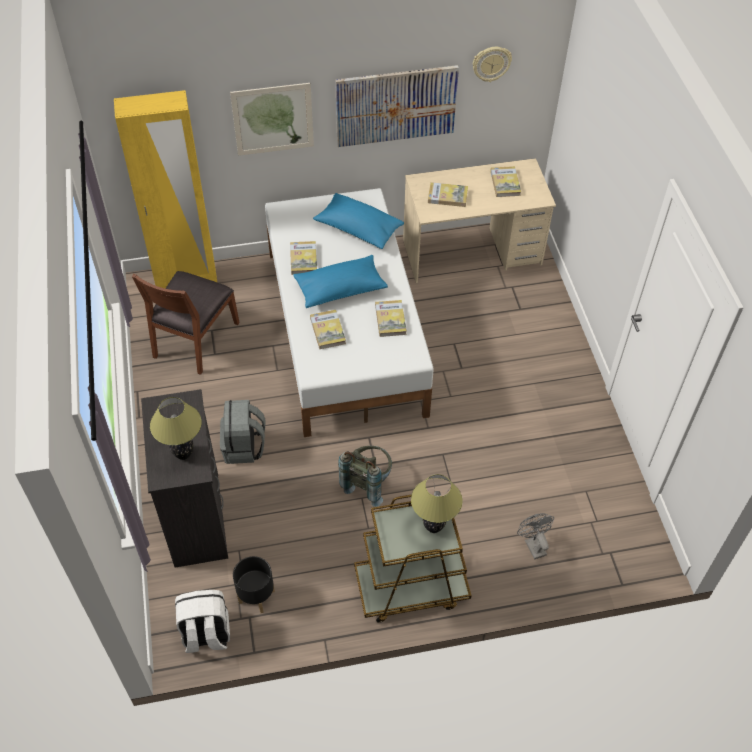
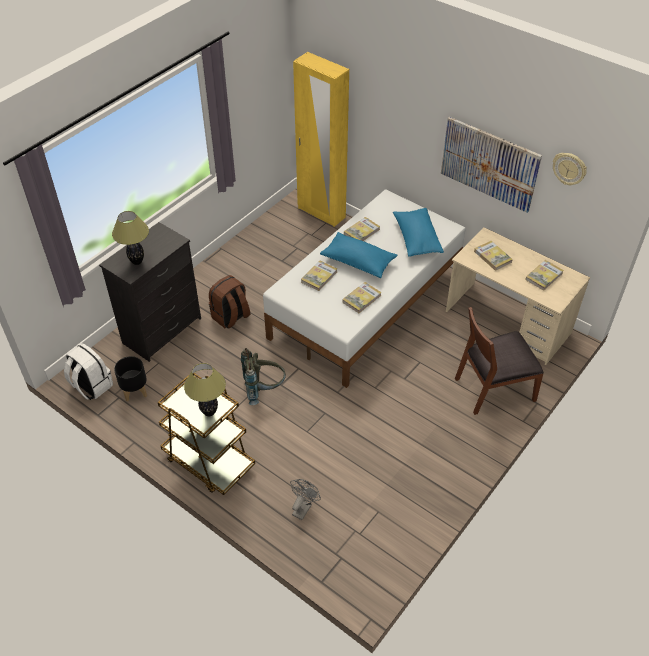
camera: 50 degrees right, 5 degrees down
brown chair [132,271,240,375] -> brown chair moved to [455,307,544,415]
grey backpack [220,400,266,464] -> brown backpack [209,275,251,328]
picture [230,83,314,156] -> none

